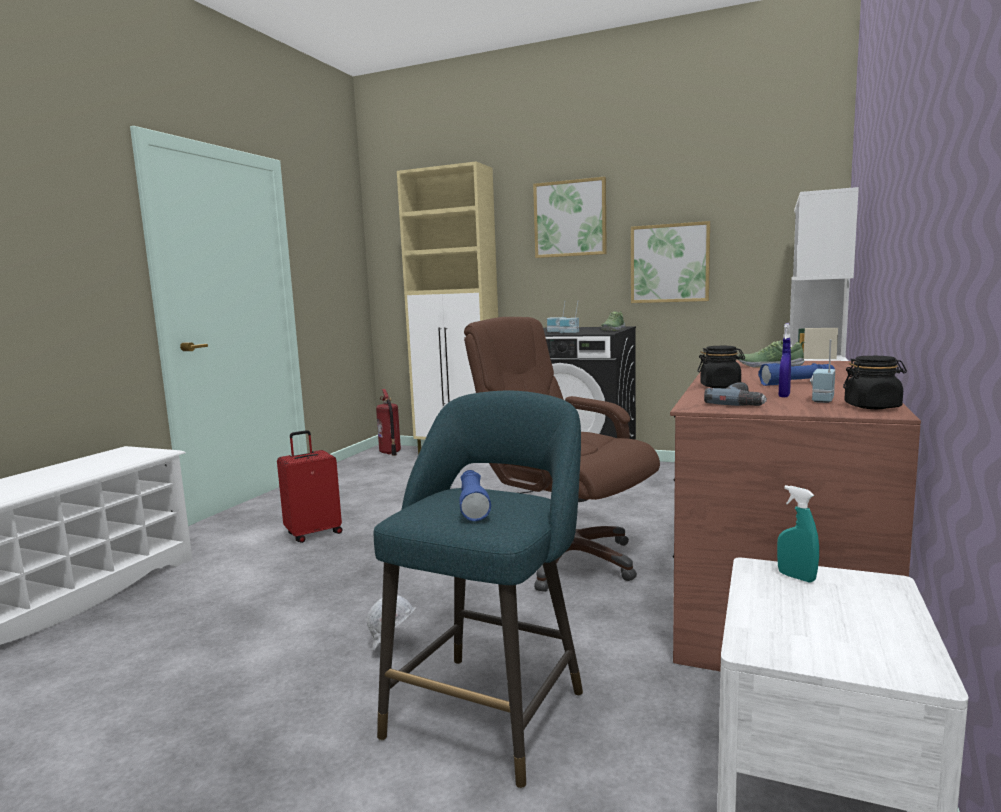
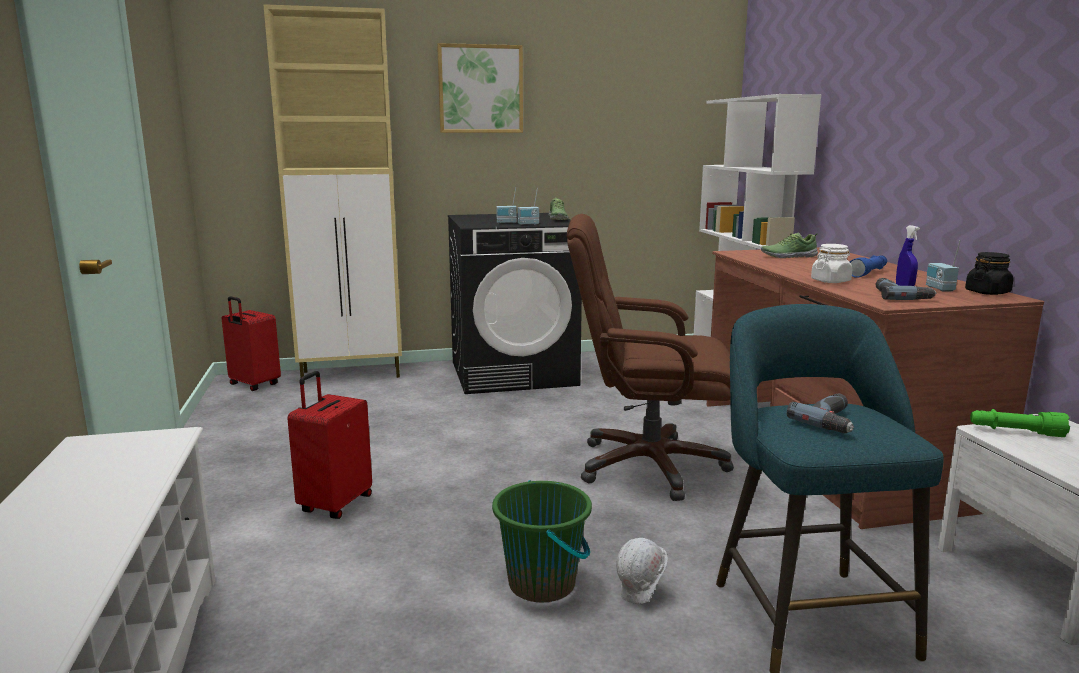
camera: 35 degrees left, 5 degrees up
fire extinguisher [376,389,401,456] -> red suitcase [222,296,281,391]
blue flashlight [459,470,491,521] -> power drill [787,394,854,434]
picture [631,221,710,303] -> none
black jar [698,346,745,388] -> white jar [811,244,852,283]
turquoise spray bottle [777,485,819,583] -> green flashlight [970,409,1070,437]
none -> green bucket [492,480,592,603]

